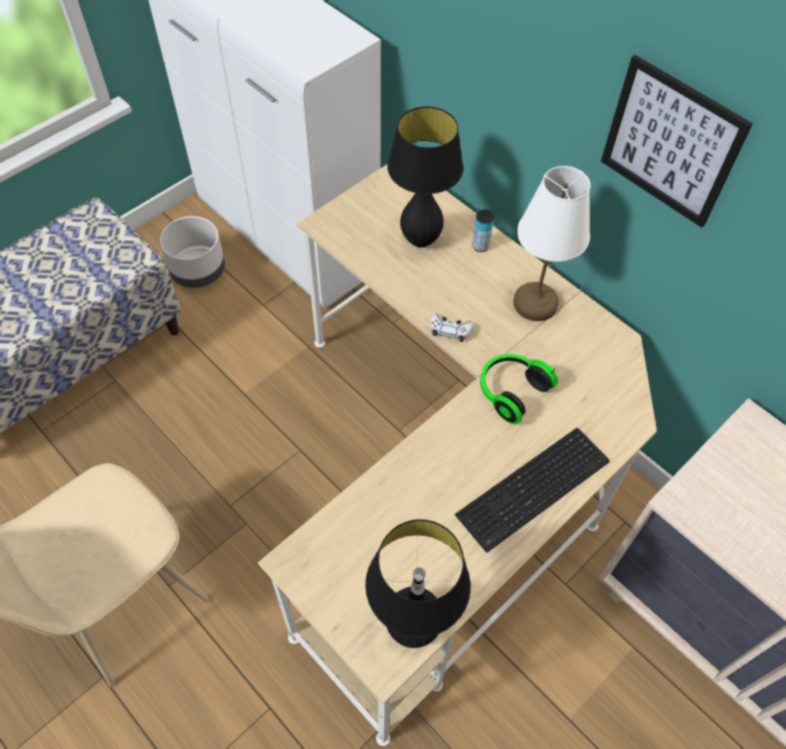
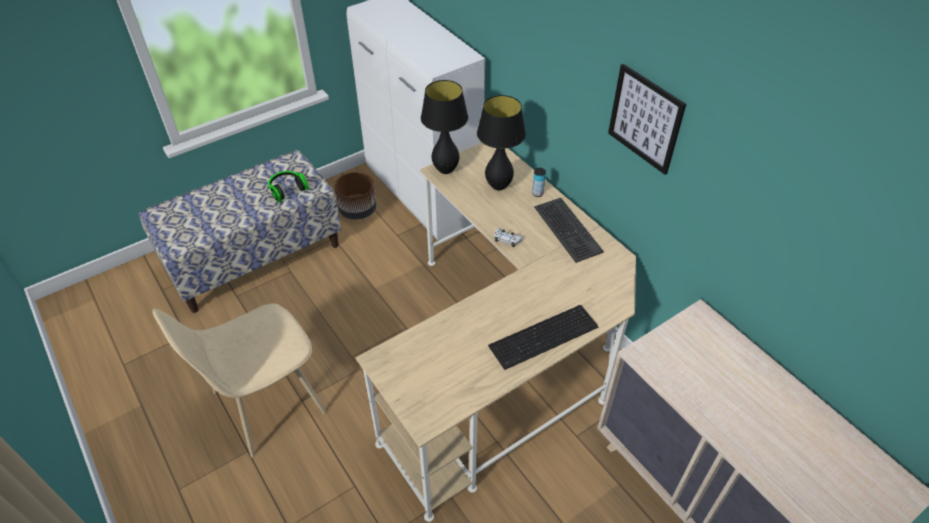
camera: 10 degrees right, 10 degrees down
grey planter [159,216,225,288] -> brown planter [334,172,377,220]
black table lamp [365,519,471,648] -> black table lamp moved to [421,80,468,174]
headphones [480,354,558,424] -> headphones moved to [268,171,309,203]
white table lamp [513,166,590,321] -> keyboard [534,198,604,263]

